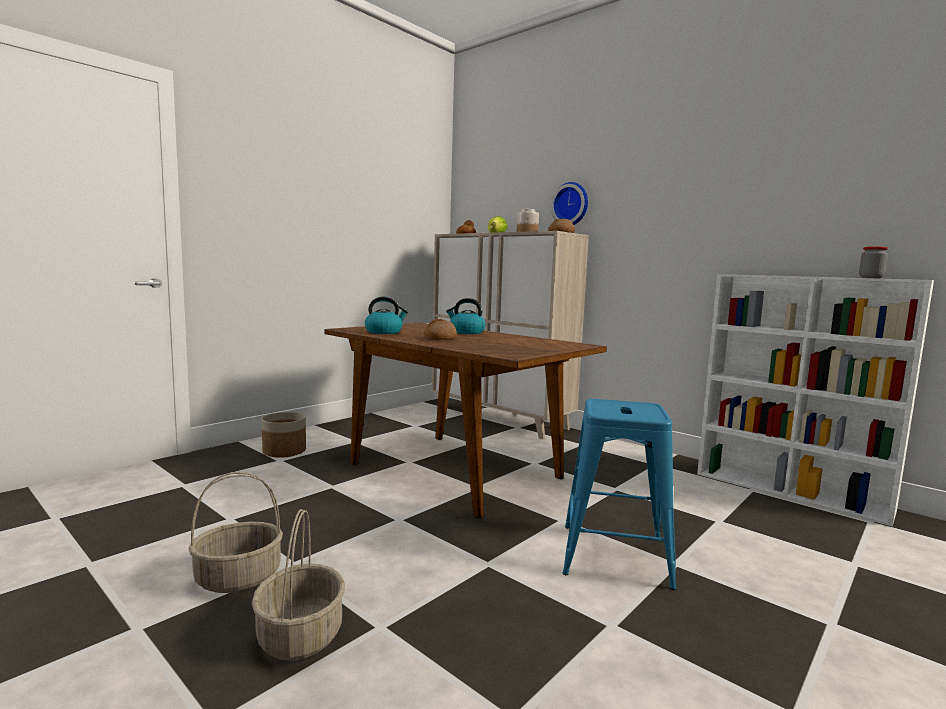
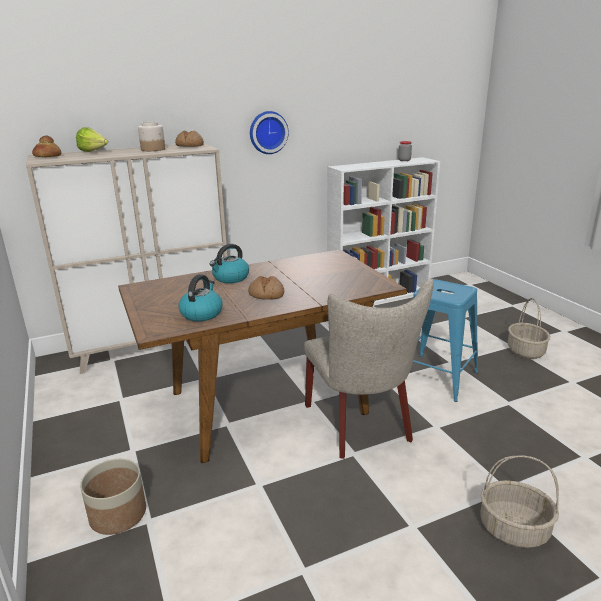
camera: 65 degrees left, 15 degrees up
basket [188,472,283,593] -> basket moved to [508,298,550,359]
wall clock [551,182,588,225] -> wall clock moved to [250,111,289,154]
none -> beige chair [304,278,434,459]

